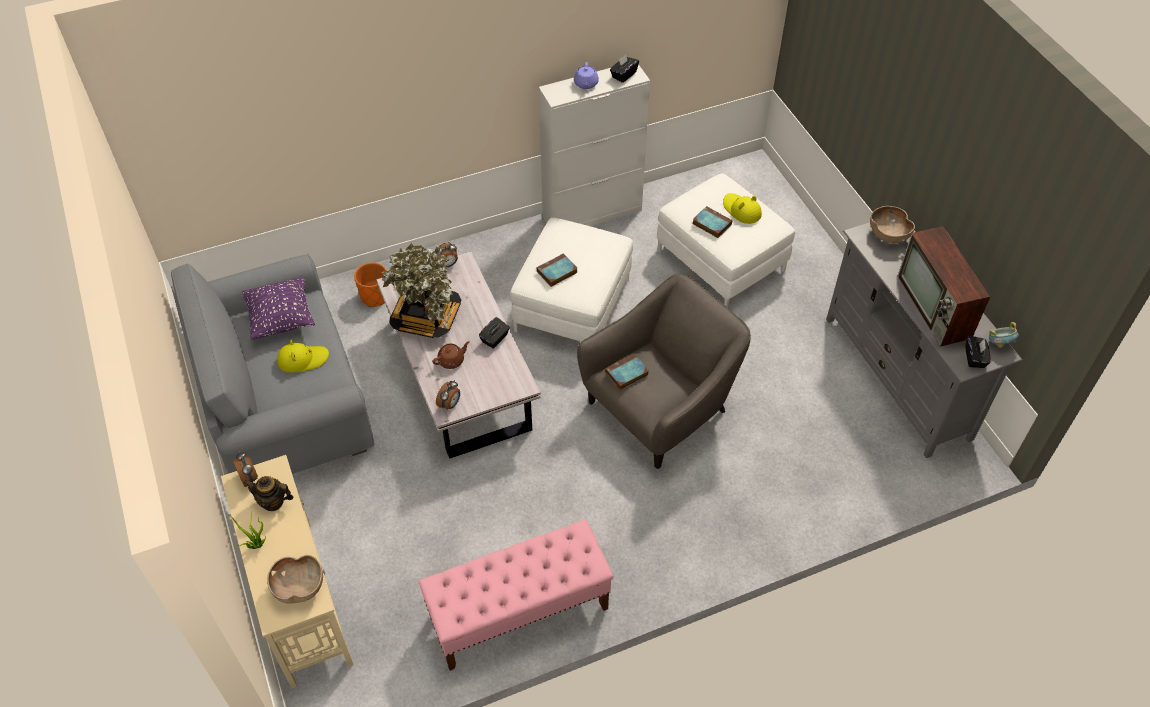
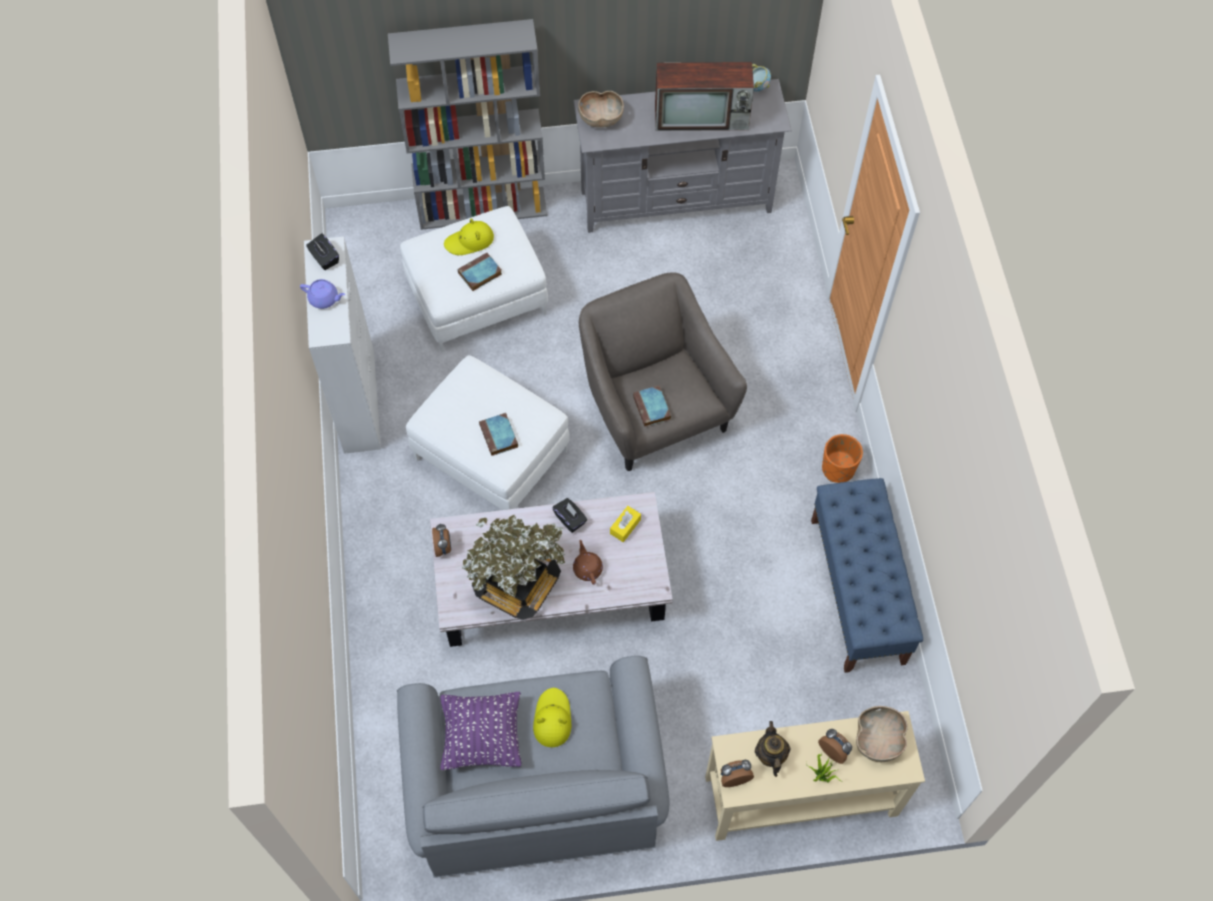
camera: 75 degrees left, 10 degrees up
teapot [244,476,293,511] -> teapot turned 150 degrees clockwise [755,721,790,777]
orange planter [354,263,387,307] -> orange planter moved to [822,434,863,483]
pink bench [419,519,614,671] -> blue bench [811,478,923,673]
alarm clock [436,380,460,410] -> alarm clock moved to [818,729,852,764]
black tissue box [965,335,990,368] -> none
none -> grey bookcase [388,19,547,230]
none -> yellow tissue box [610,506,641,542]

